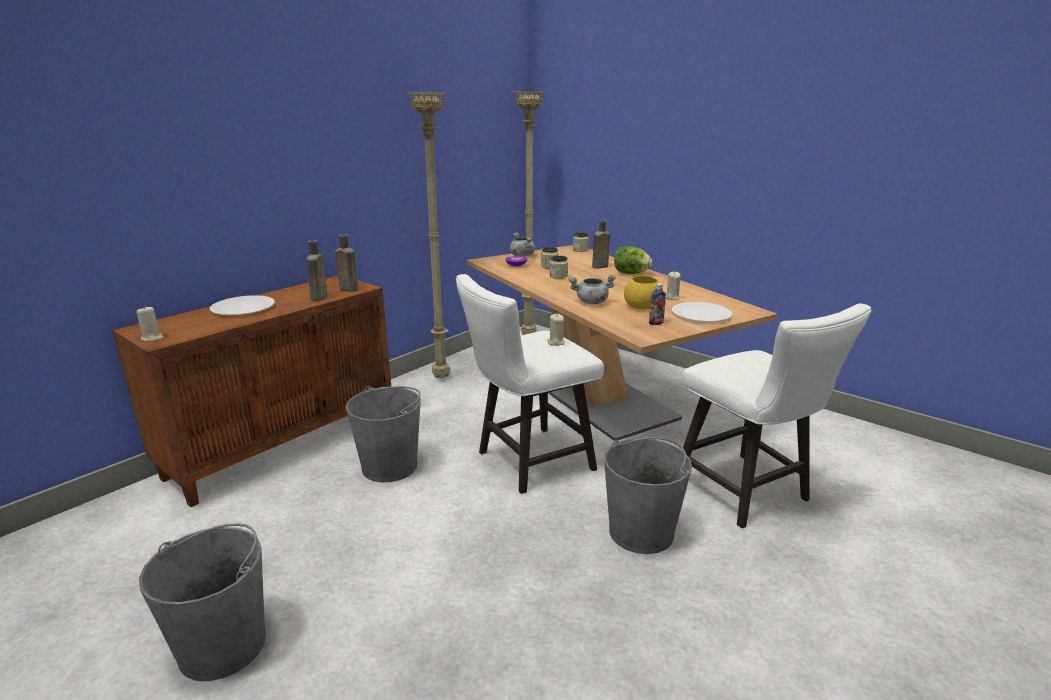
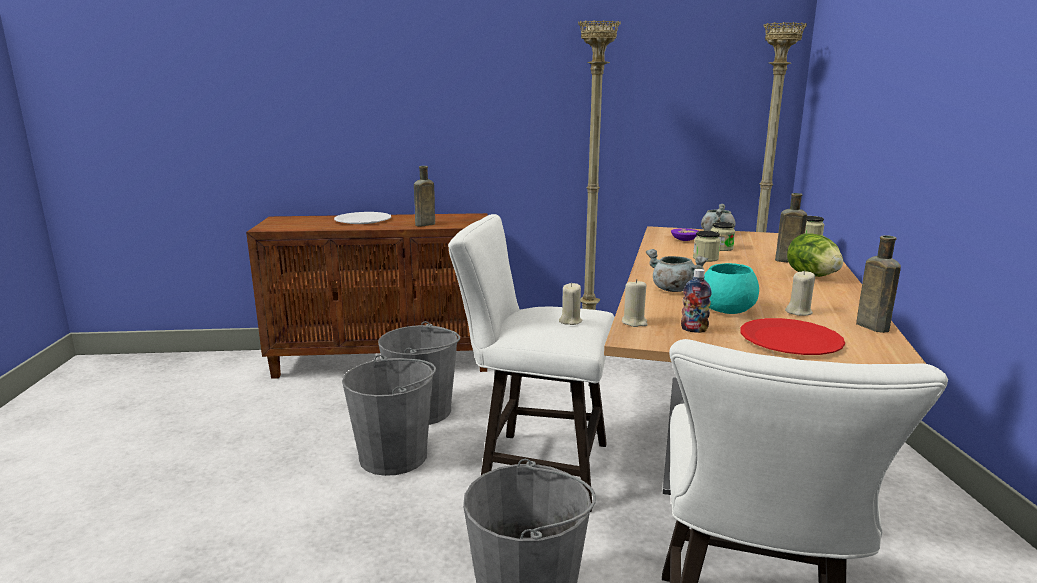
camera: 45 degrees right, 5 degrees down
beige candle [136,306,164,341] -> beige candle moved to [622,279,647,327]
grey bucket [139,523,266,681] -> grey bucket moved to [342,355,436,476]
brown bottle [335,234,358,292] -> brown bottle moved to [856,235,901,333]
yellow bowl [624,275,659,309] -> turquoise bowl [704,263,759,314]
white plate [672,302,732,322] -> red plate [741,318,845,355]

